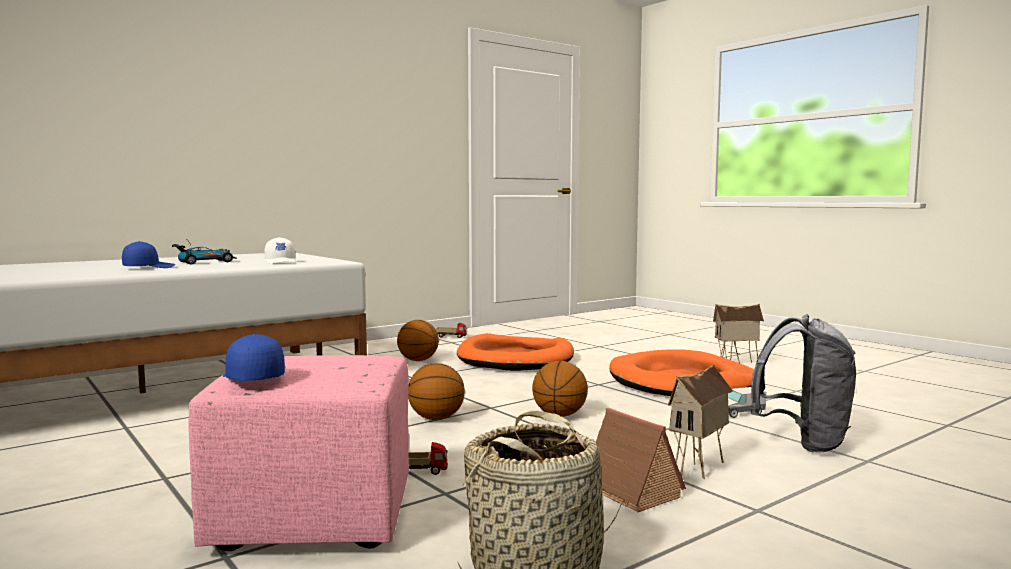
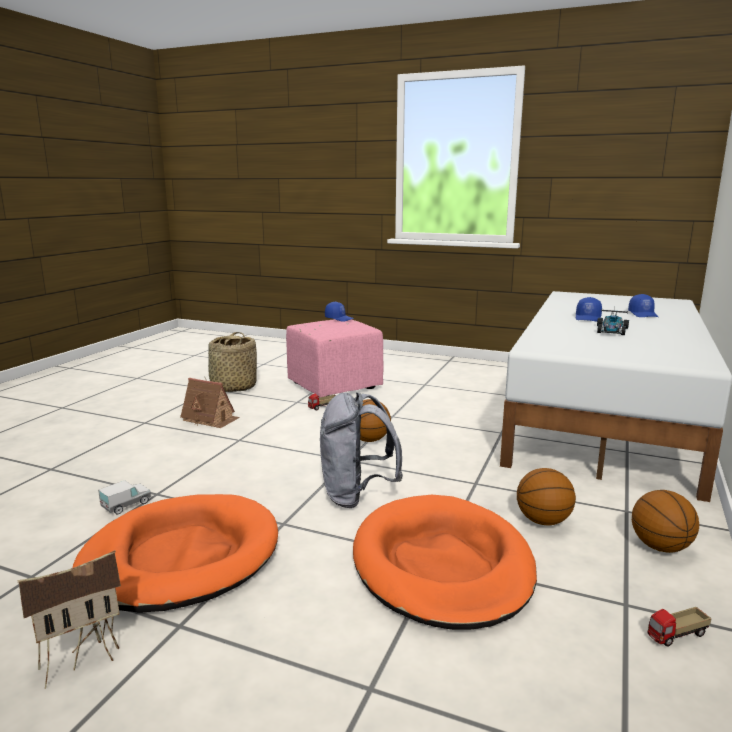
camera: 150 degrees right, 10 degrees up
white cap [265,237,296,264] -> none
basketball [532,361,588,417] -> basketball moved to [632,490,699,553]
toy house [668,364,733,479] -> none
grey backpack [750,314,856,453] -> grey backpack moved to [320,392,403,508]
none -> blue cap [628,294,658,317]

